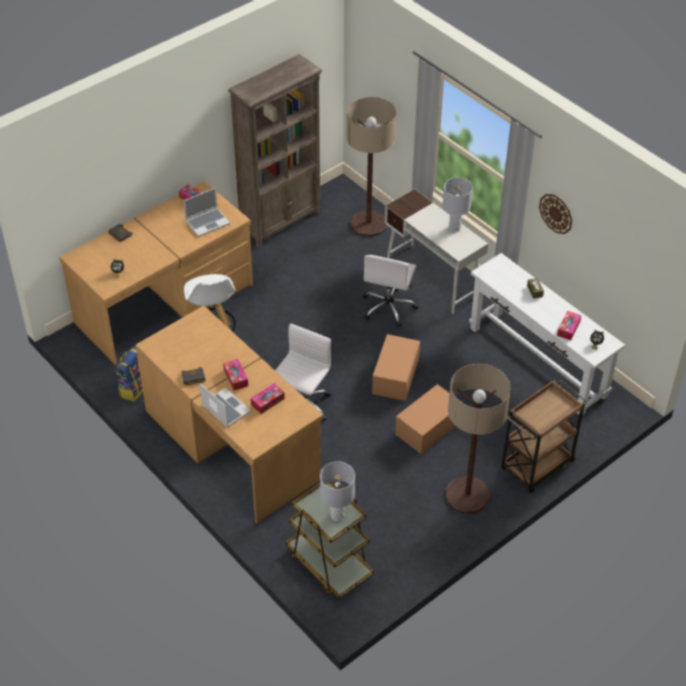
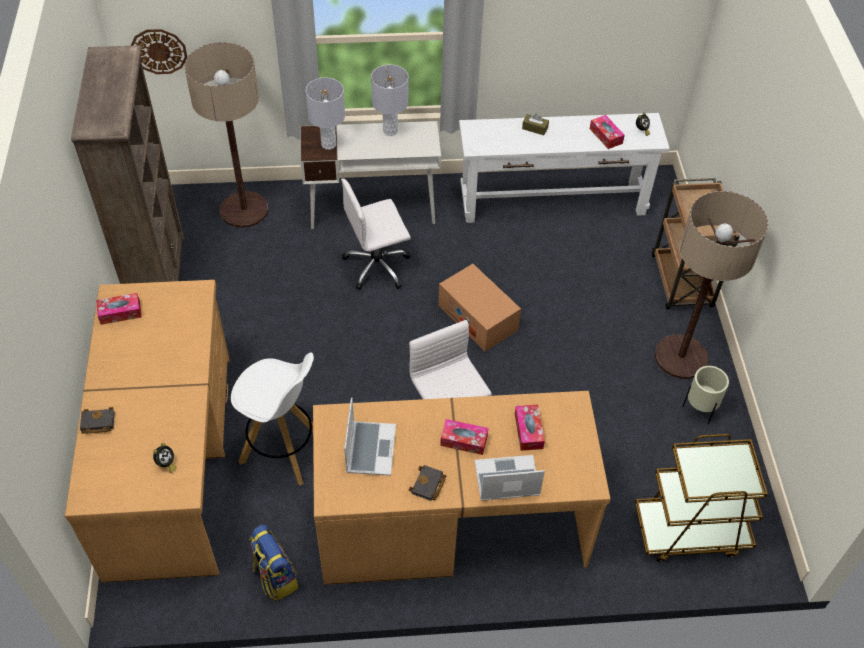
camera: 55 degrees left, 5 degrees up
laptop [184,188,230,237] -> laptop moved to [344,398,396,476]
grey table lamp [320,461,355,521] -> grey table lamp moved to [306,77,345,150]
white office chair [362,255,418,327] -> white office chair turned 105 degrees clockwise [341,178,411,290]
cardboard box [395,384,460,454] -> none
wall clock [539,194,572,234] -> wall clock moved to [131,29,187,74]
none -> beige planter [682,366,729,424]

